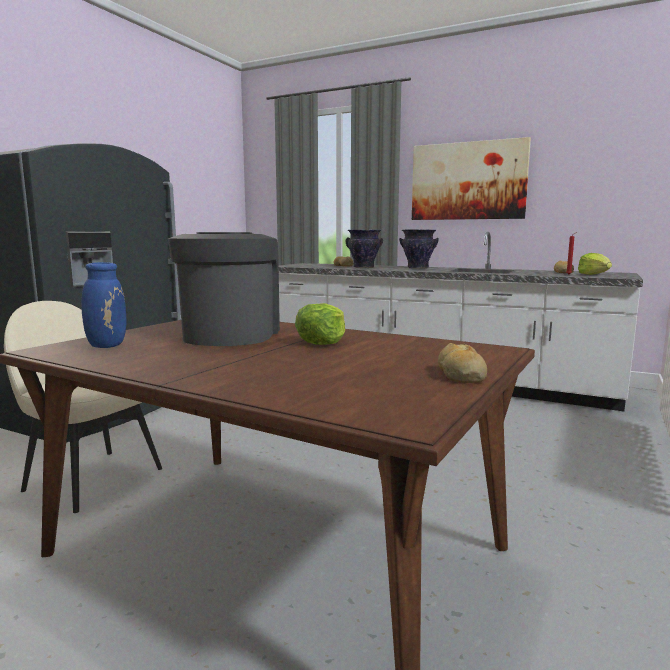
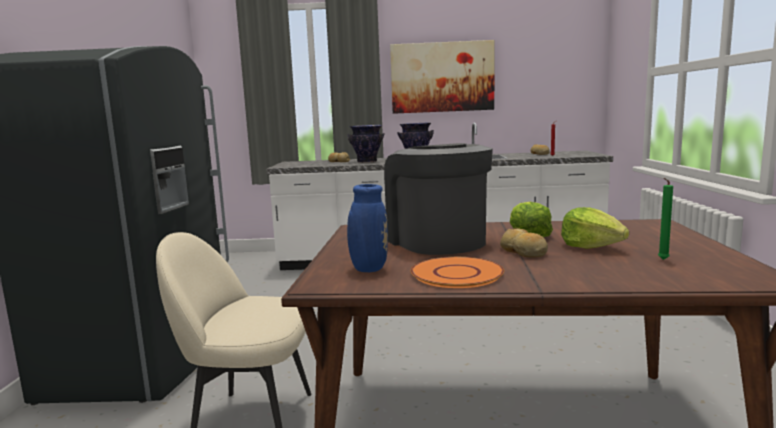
camera: 25 degrees left, 0 degrees up
bread [438,343,487,383] -> bread moved to [500,228,548,258]
lettuce [578,253,612,275] -> lettuce moved to [561,207,629,249]
none -> orange plate [410,257,504,288]
none -> green candle [658,178,673,260]

